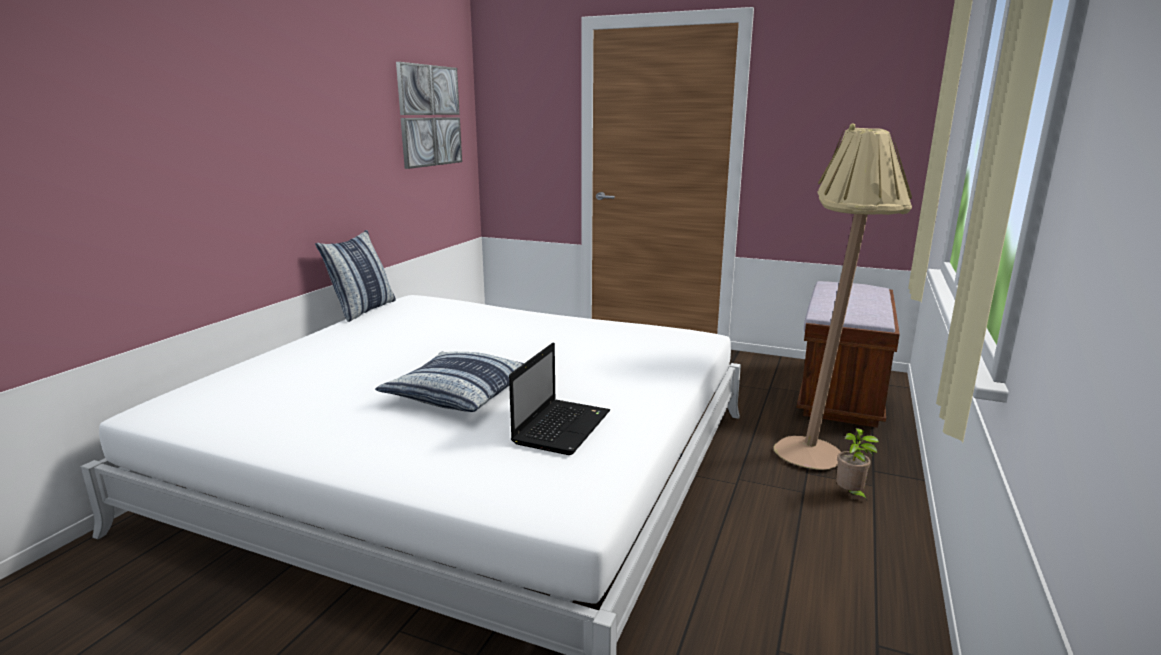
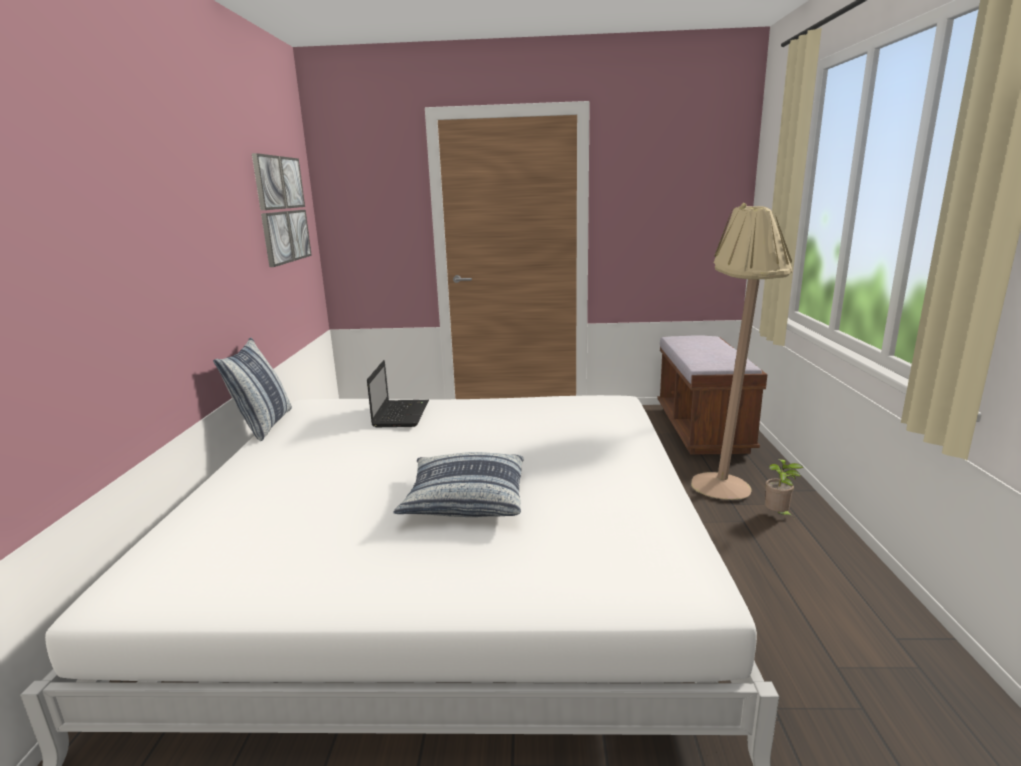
camera: 20 degrees left, 0 degrees up
laptop [509,343,610,455] -> laptop moved to [367,360,429,427]

